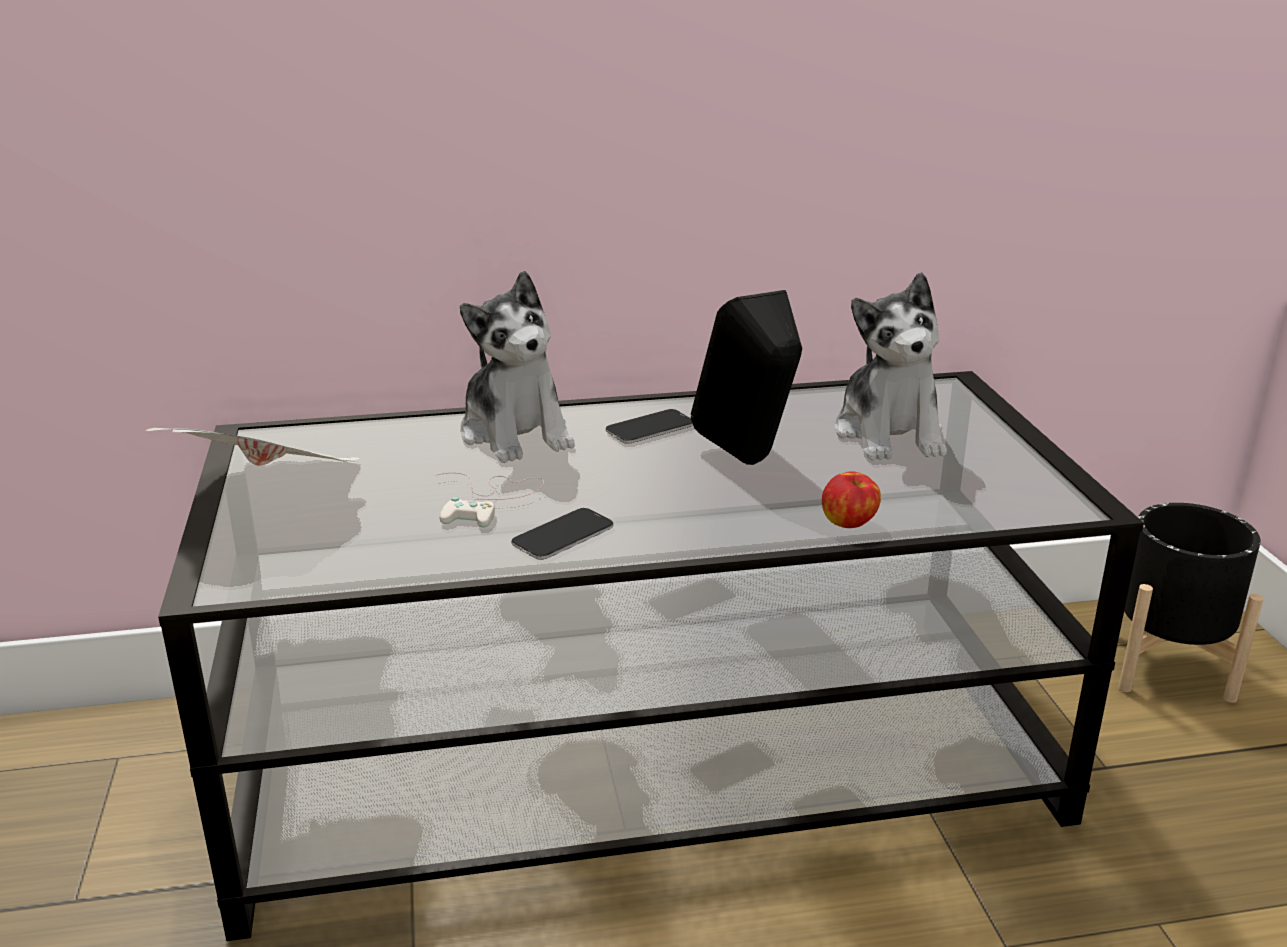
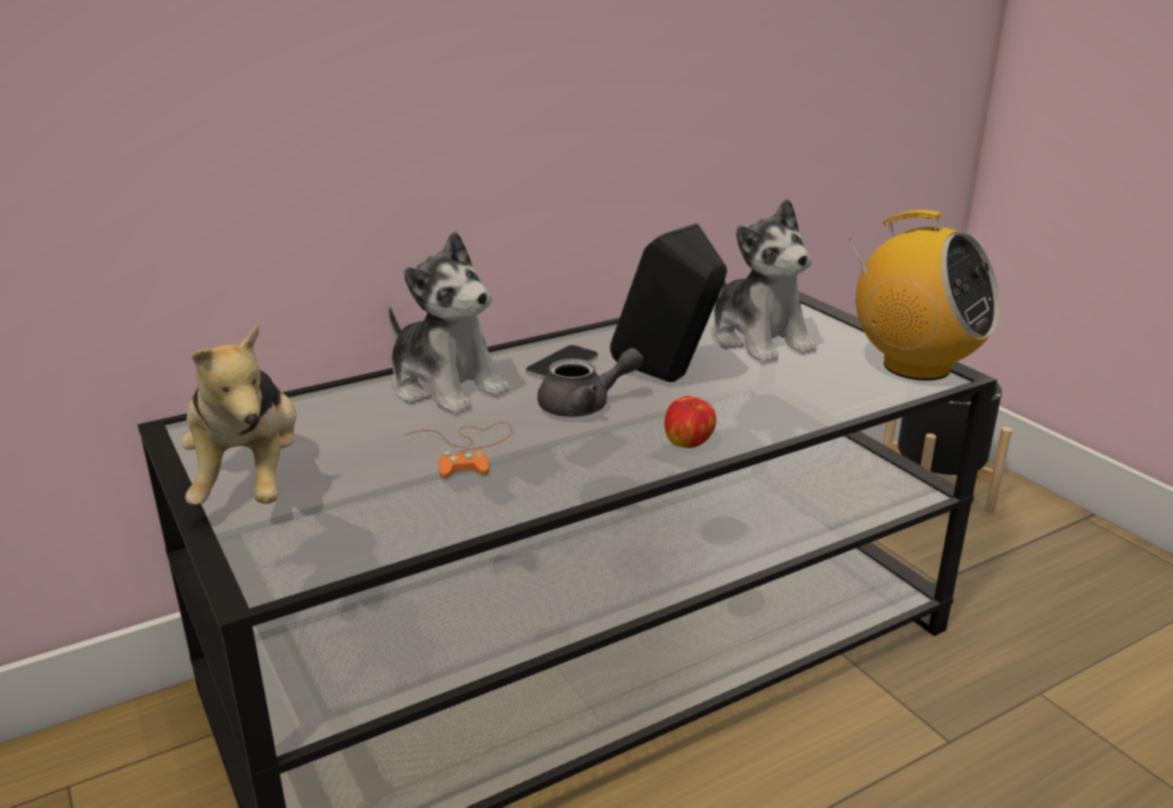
camera: 20 degrees left, 0 degrees up
newspaper [145,428,360,466] -> plush toy [182,325,297,505]
white game controller [435,472,544,527] -> orange game controller [404,422,512,479]
phone [511,508,614,560] -> none
apple [822,471,881,528] -> apple moved to [664,396,716,448]
none -> grey teapot [537,348,643,417]
none -> radio [848,210,1000,381]

